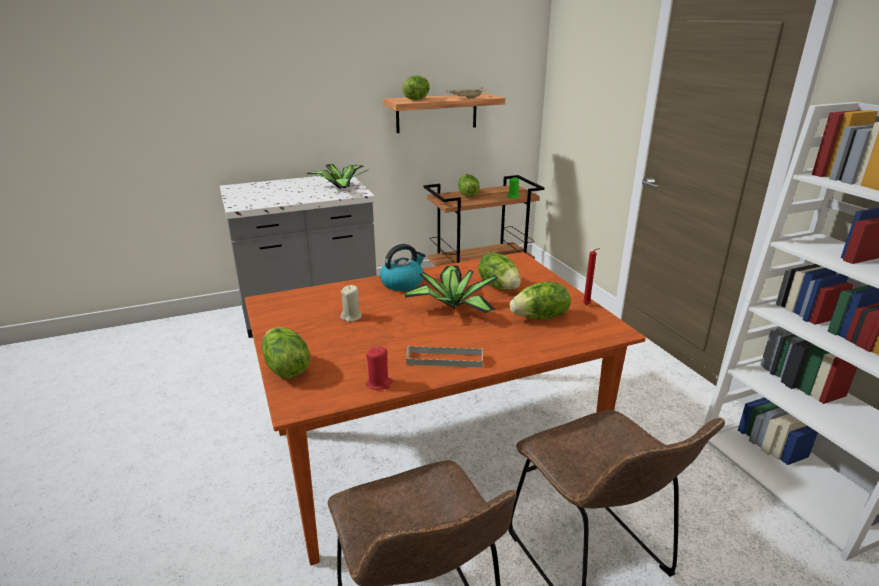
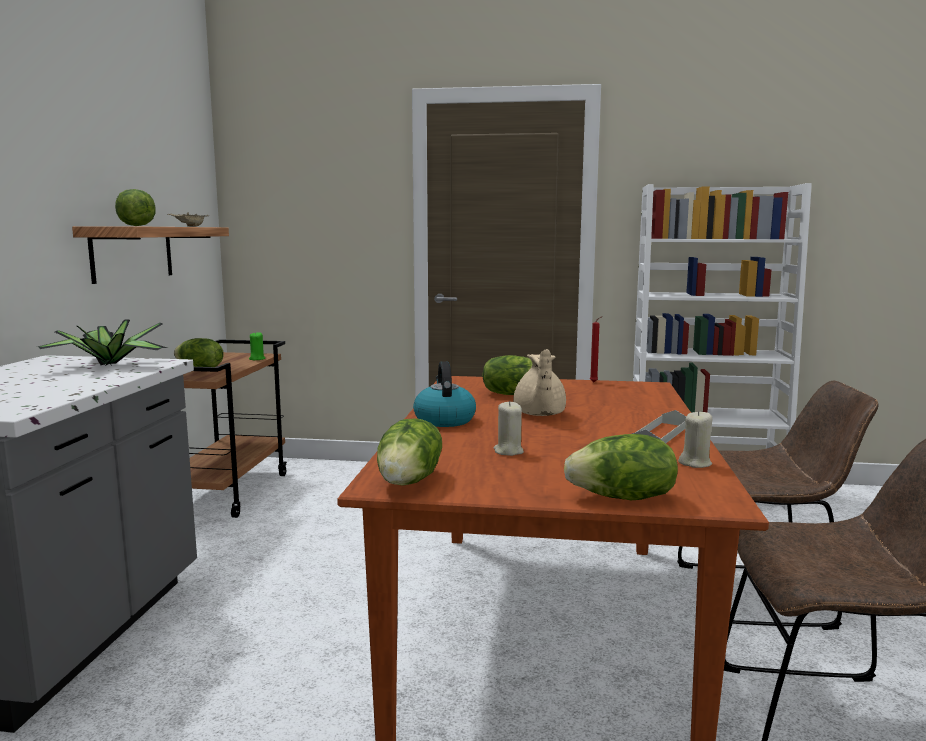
camera: 60 degrees left, 15 degrees down
red candle [366,347,393,390] -> beige candle [678,410,713,468]
potted plant [404,265,498,313] -> beige teapot [513,349,566,416]
lettuce [510,282,571,319] -> lettuce moved to [377,418,442,486]

